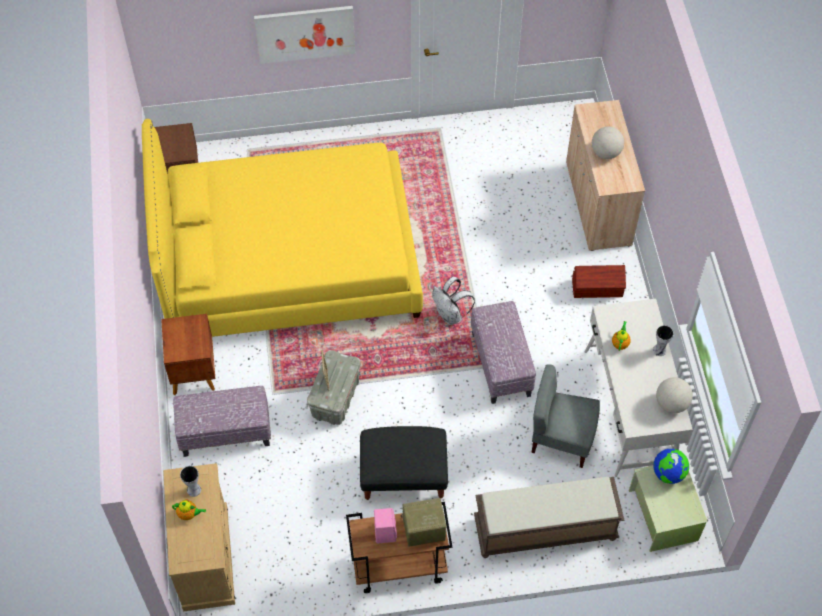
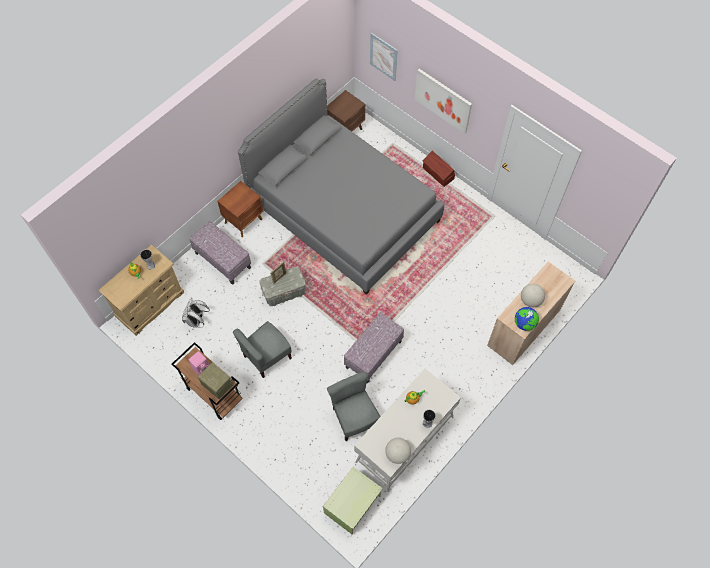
camera: 50 degrees right, 5 degrees up
yellow bed [142,119,423,337] -> grey bed [238,79,444,295]
black ottoman [360,426,448,500] -> grey chair [233,321,292,378]
white backpack [432,277,475,325] -> white backpack moved to [182,298,210,328]
brown bench [474,477,624,558] -> none
brown storage box [572,265,626,298] -> brown storage box moved to [423,151,455,187]
globe [653,449,689,484] -> globe moved to [515,307,539,331]
none -> picture [370,33,398,81]

